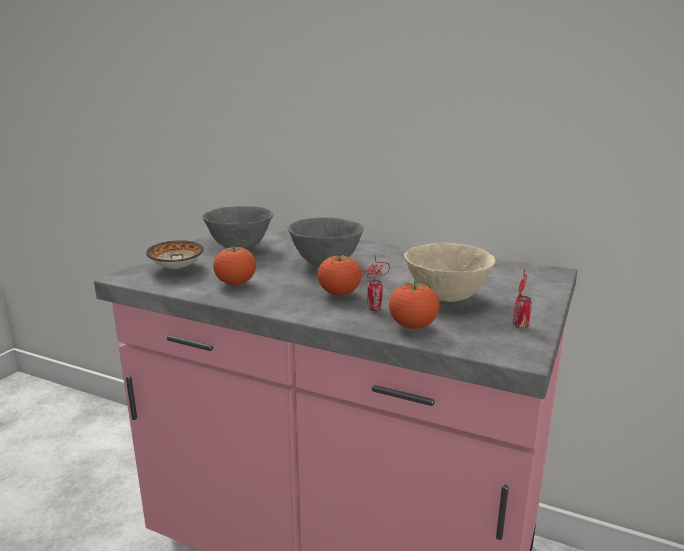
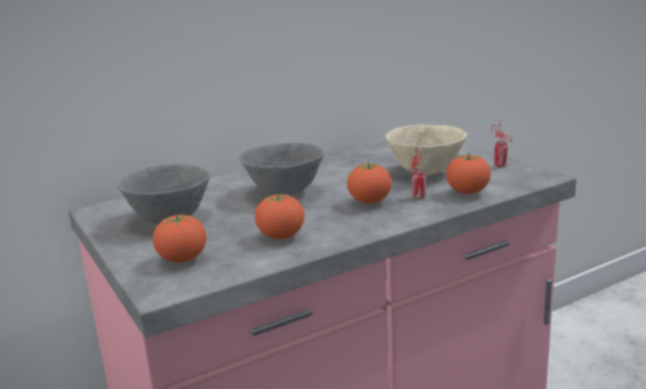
camera: 55 degrees left, 0 degrees up
bowl [146,240,204,269] -> tomato [153,213,206,262]

